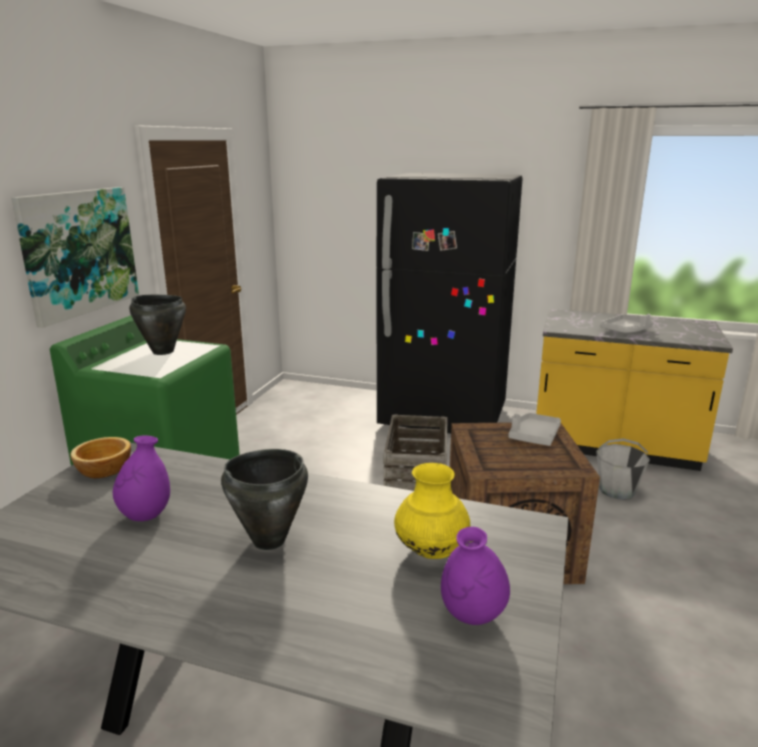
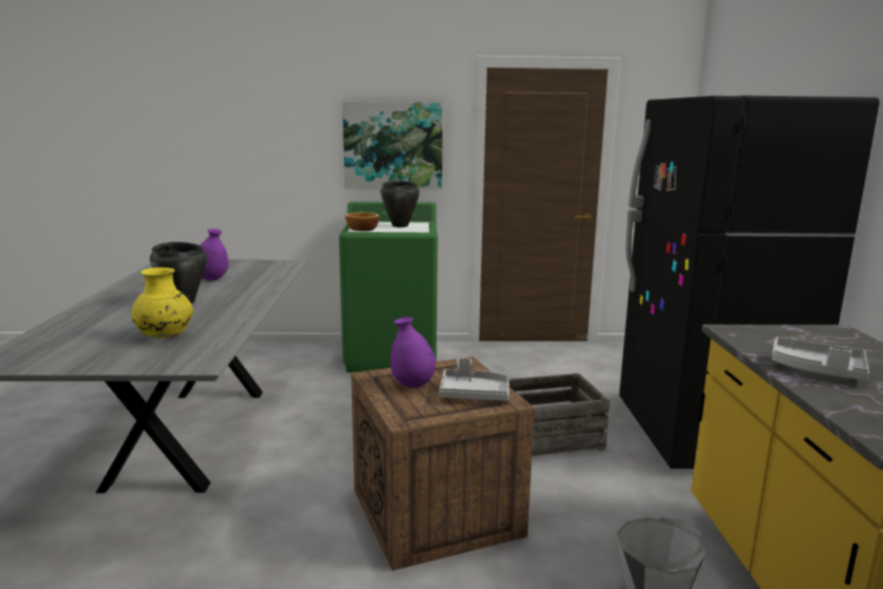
camera: 70 degrees right, 5 degrees down
bowl [70,437,131,478] -> bowl moved to [345,212,379,231]
purple vase [441,527,510,625] -> purple vase moved to [391,317,436,388]

